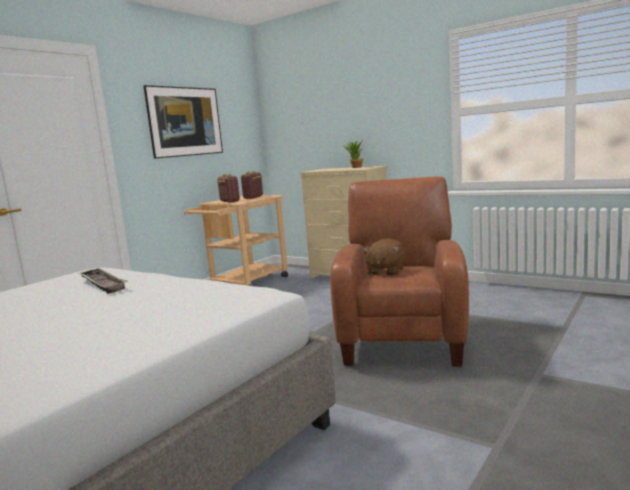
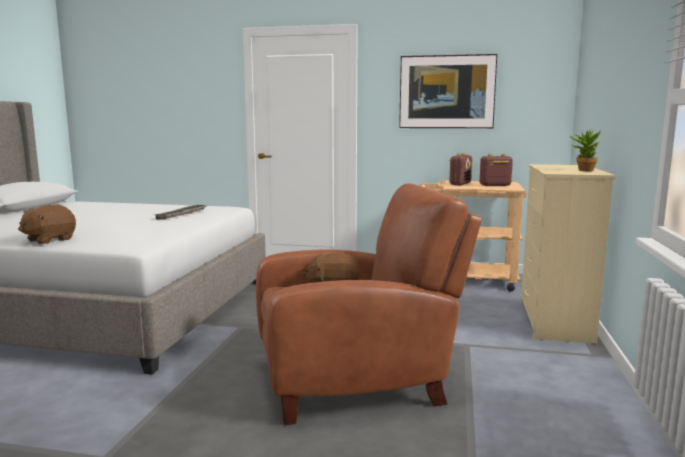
camera: 65 degrees right, 0 degrees up
none -> brown plush toy [18,204,76,245]

